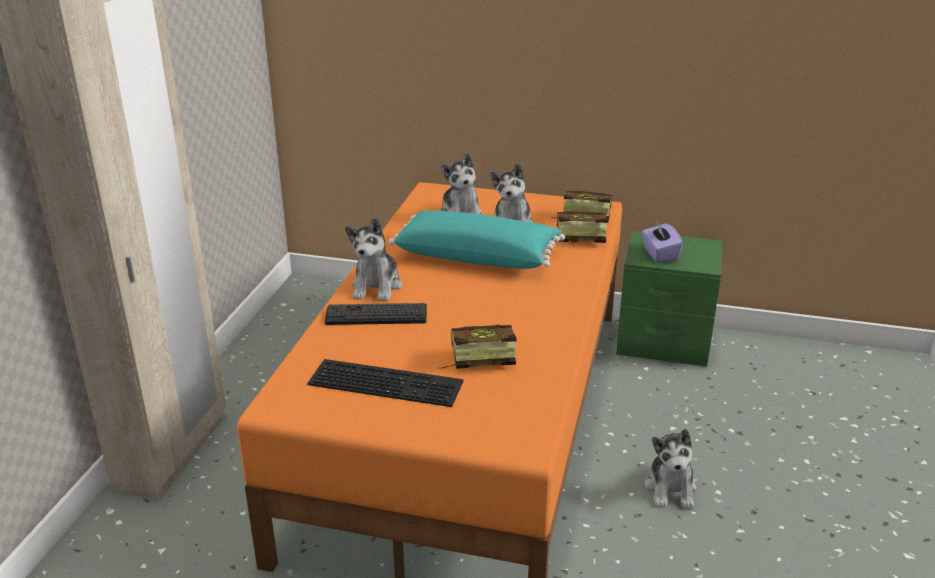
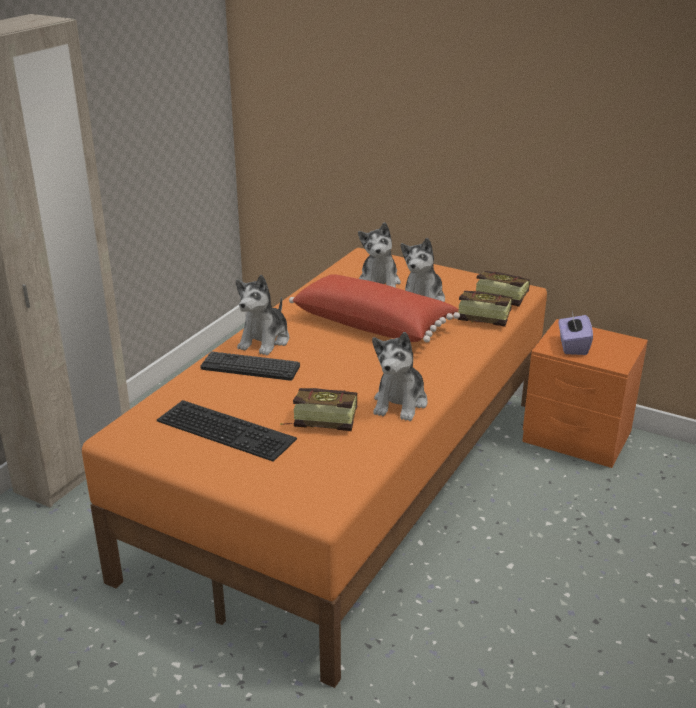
camera: 15 degrees right, 0 degrees up
turquoise pillow [388,210,565,269] -> red pillow [289,274,460,342]
green nightstand [616,231,722,367] -> orange nightstand [522,319,648,468]
plush toy [645,429,697,508] -> plush toy moved to [372,332,428,421]

